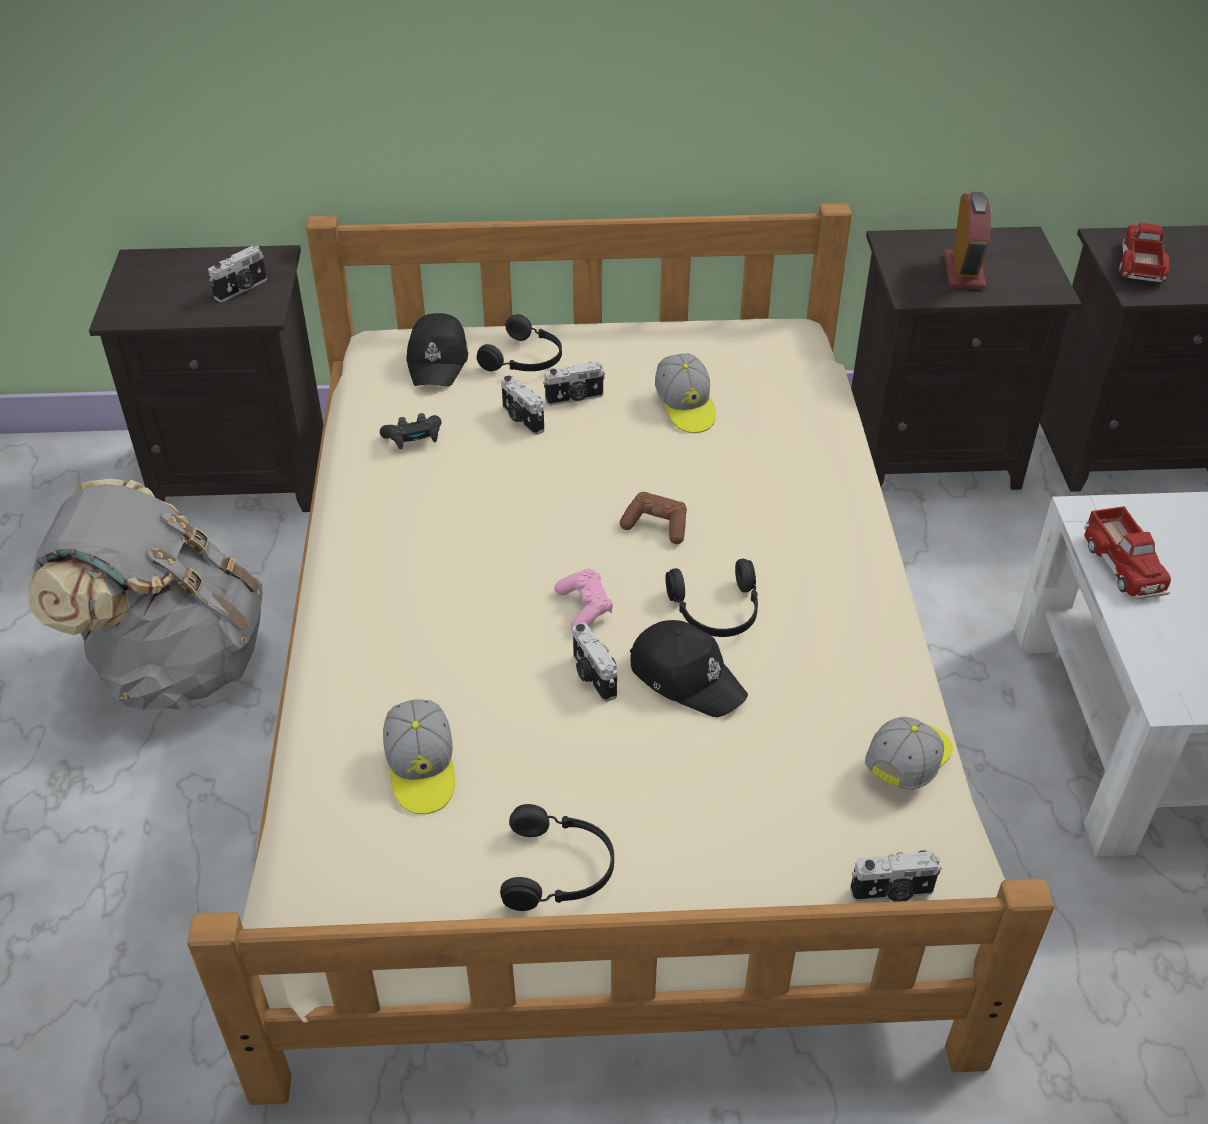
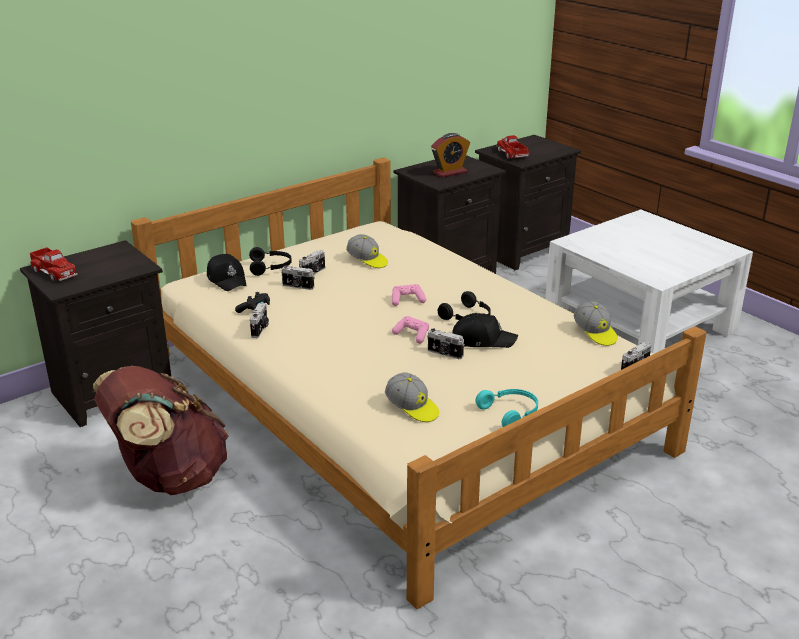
camera: 35 degrees left, 15 degrees down
grey backpack [28,479,263,710] -> brown backpack [93,366,229,495]
camera [208,246,267,302] -> camera moved to [250,302,269,338]
black headphones [500,804,614,911] -> turquoise headphones [475,389,538,427]
brown game controller [620,492,687,544] -> pink game controller [392,284,426,306]
cap [865,717,953,790] -> cap turned 150 degrees clockwise [574,301,618,346]
alarm clock [944,192,991,290] -> alarm clock turned 90 degrees clockwise [431,133,470,177]
toy truck [1084,506,1171,600] -> toy truck moved to [30,247,78,281]

